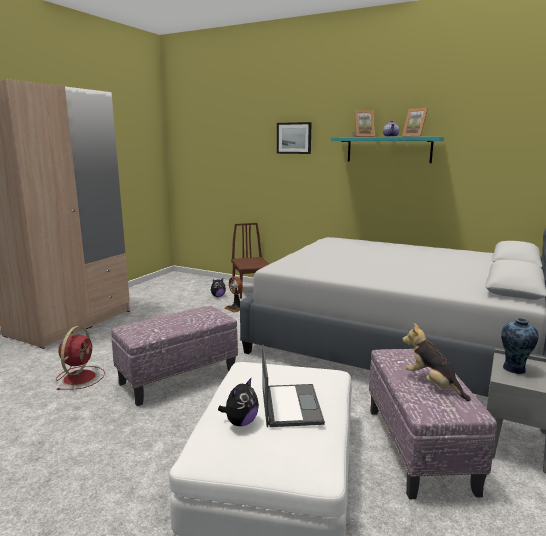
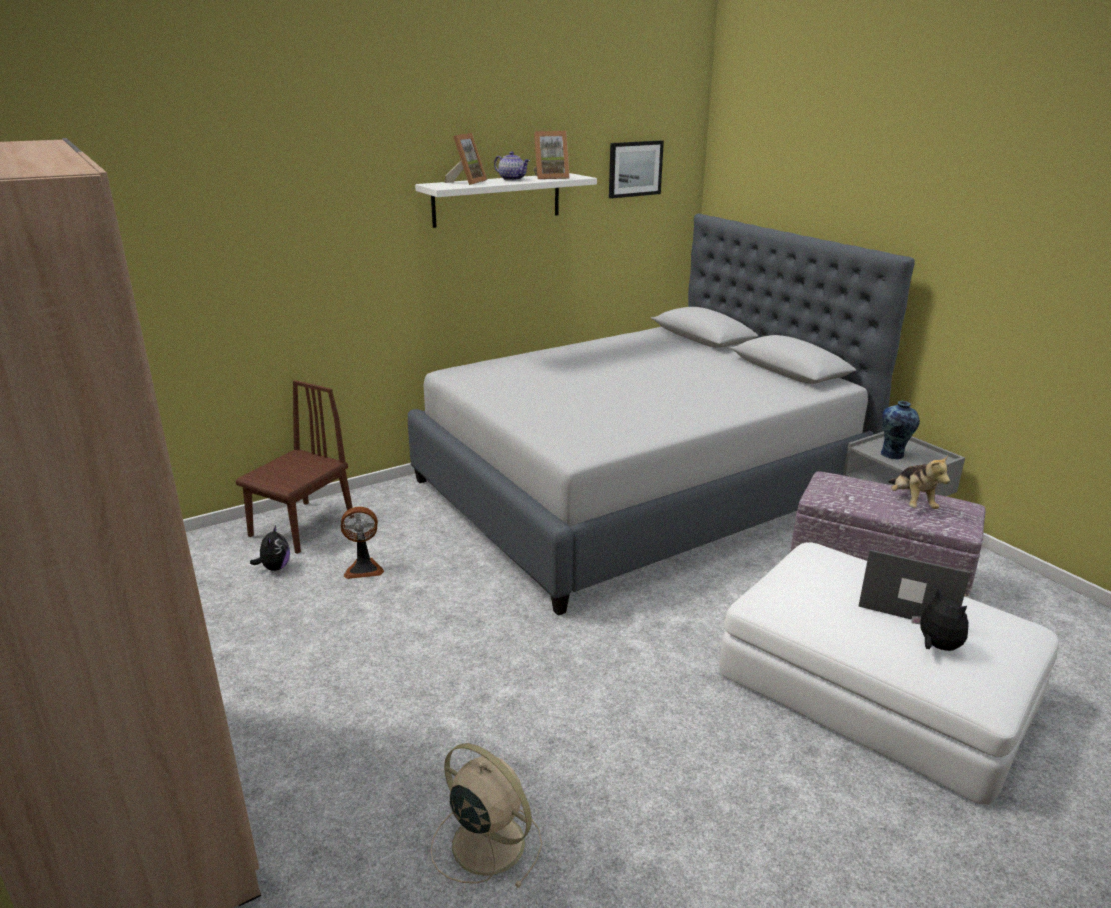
camera: 60 degrees left, 10 degrees up
red fan [56,326,105,390] -> beige fan [430,743,542,888]
ottoman [111,306,238,406] -> none
brown chair [231,223,269,299] -> brown chair turned 105 degrees clockwise [235,380,354,554]
picture [277,122,312,154] -> picture moved to [609,141,664,199]
turquoise shelf [331,137,444,163] -> white shelf [415,173,597,228]
plush toy [402,323,471,401] -> plush toy turned 90 degrees counterclockwise [888,455,950,509]

